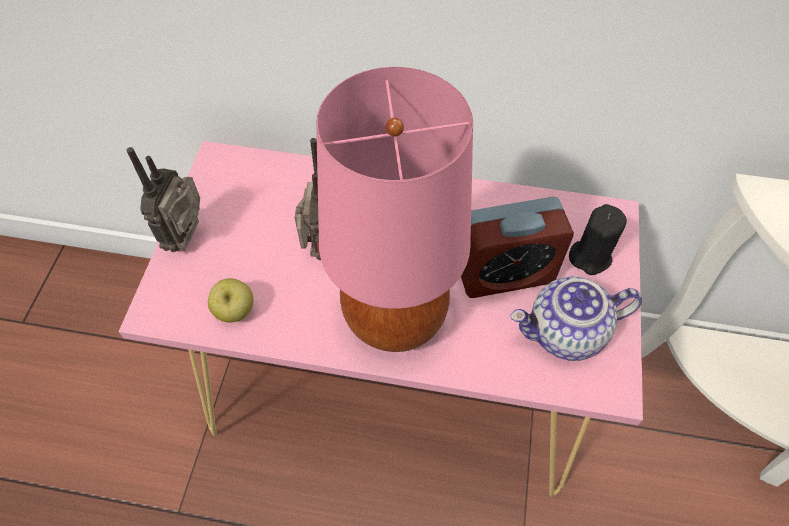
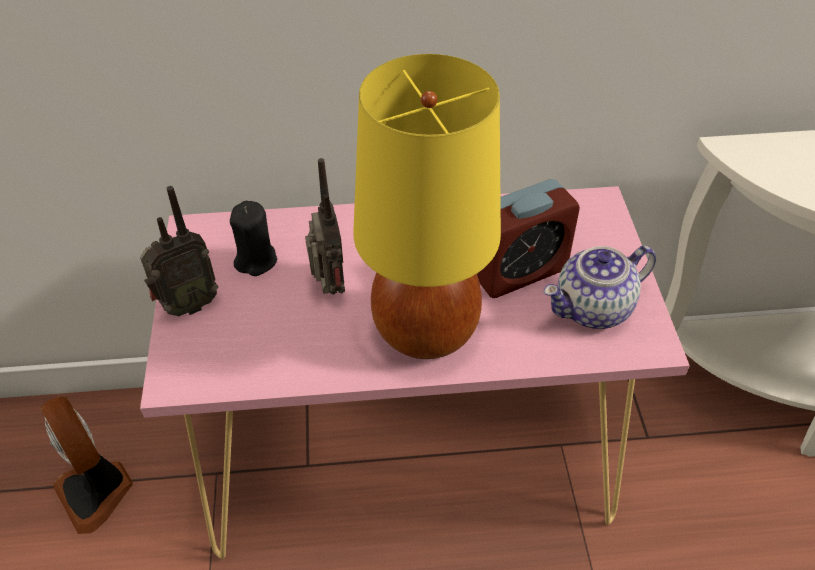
camera: 15 degrees left, 10 degrees down
radio [127,147,200,252] -> radio turned 120 degrees counterclockwise [140,186,218,316]
apple [208,278,253,323] -> none
pink table lamp [316,67,473,352] -> yellow table lamp [353,54,501,359]
black candle [569,204,627,275] -> black candle moved to [230,201,277,276]
none -> fan [41,396,133,534]

